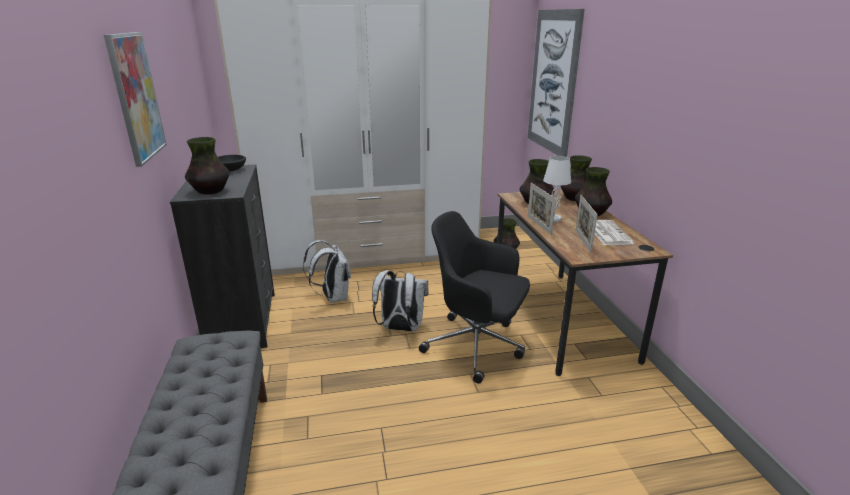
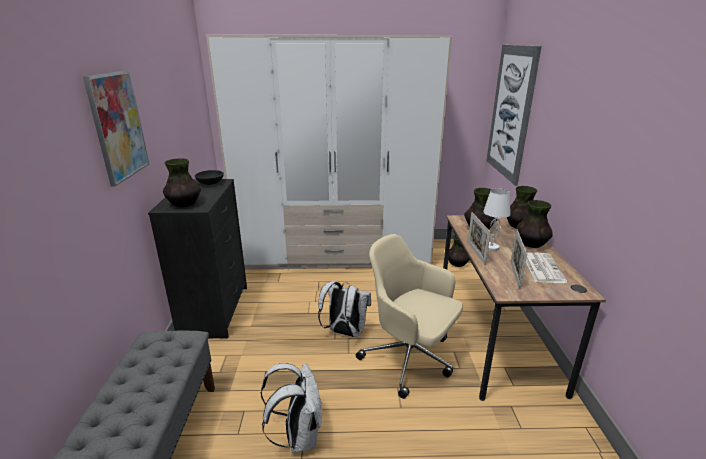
camera: 10 degrees right, 0 degrees up
white backpack [303,240,351,303] -> white backpack moved to [260,363,322,453]
black office chair [419,211,530,384] -> beige office chair [356,234,463,399]

